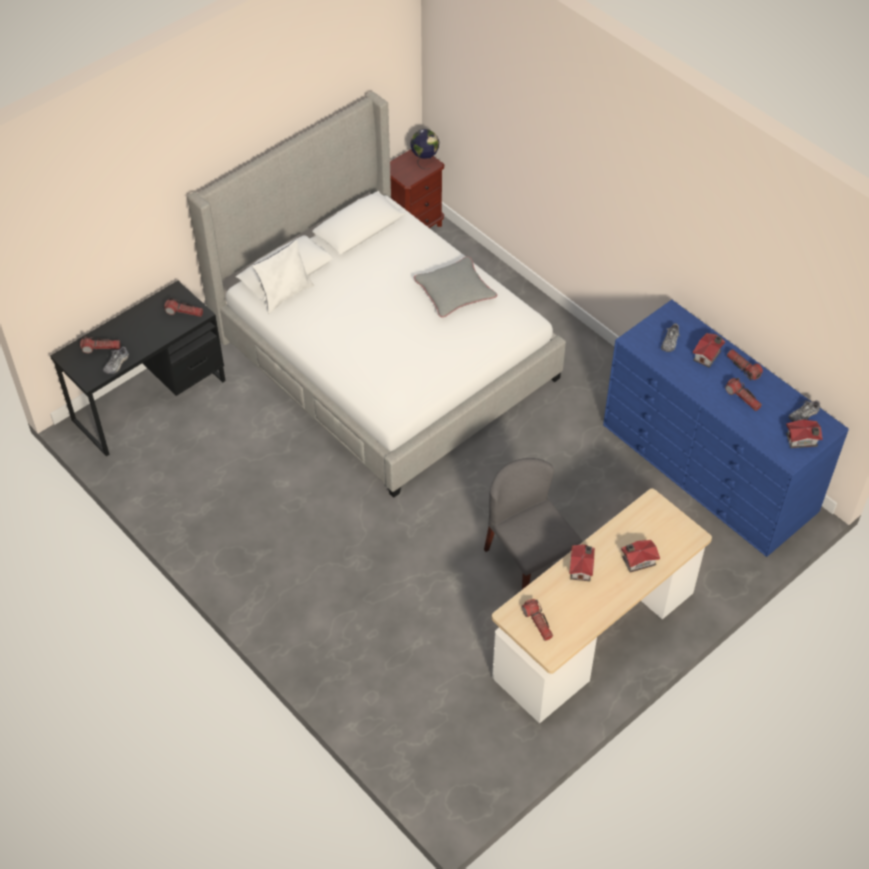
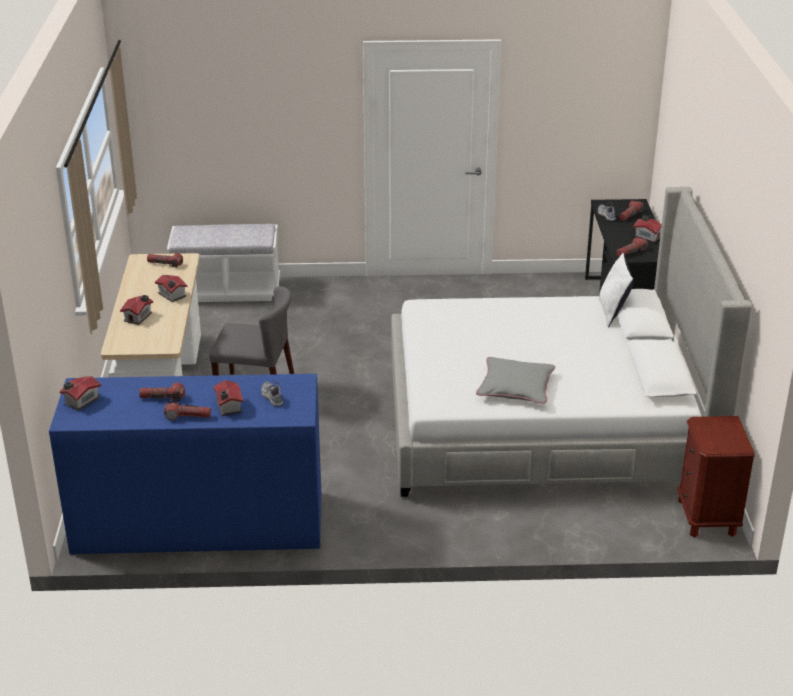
camera: 130 degrees right, 20 degrees down
globe [410,129,439,169] -> none
shoe [788,400,820,422] -> none
none -> white bench [167,224,280,302]
none -> toy house [633,215,662,243]

